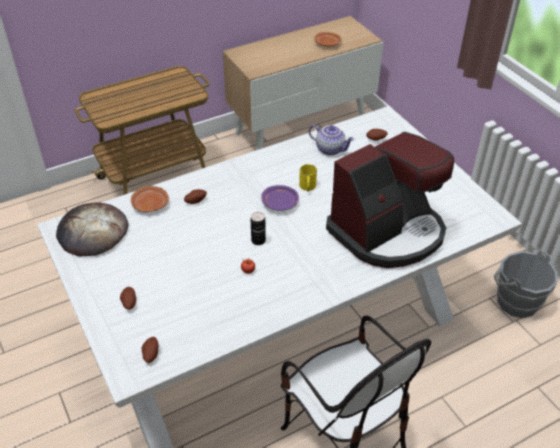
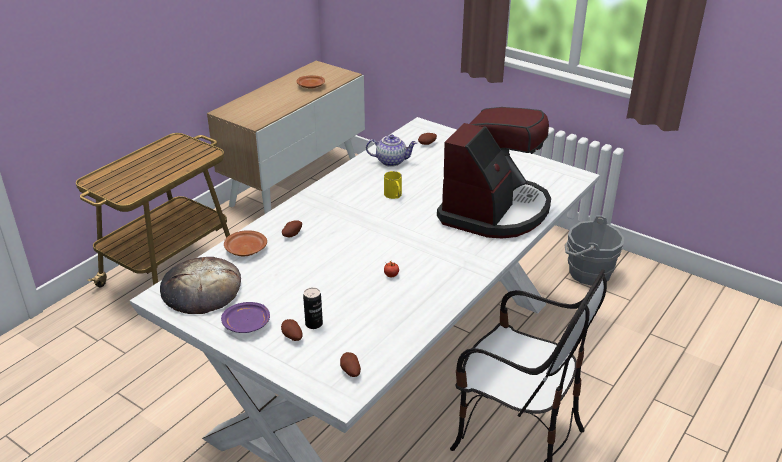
camera: 25 degrees left, 10 degrees down
can [251,212,266,245] -> can moved to [303,287,323,329]
purple plate [261,185,299,211] -> purple plate moved to [221,302,270,333]

